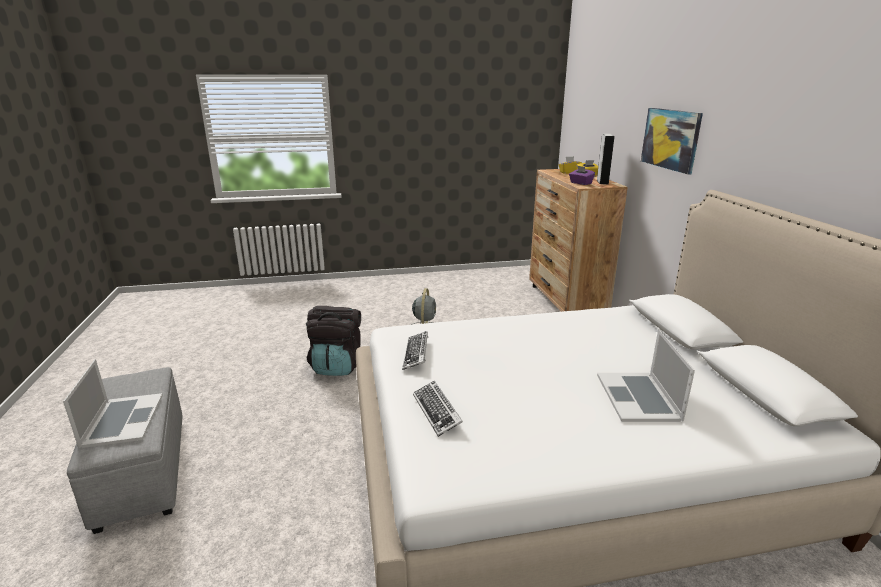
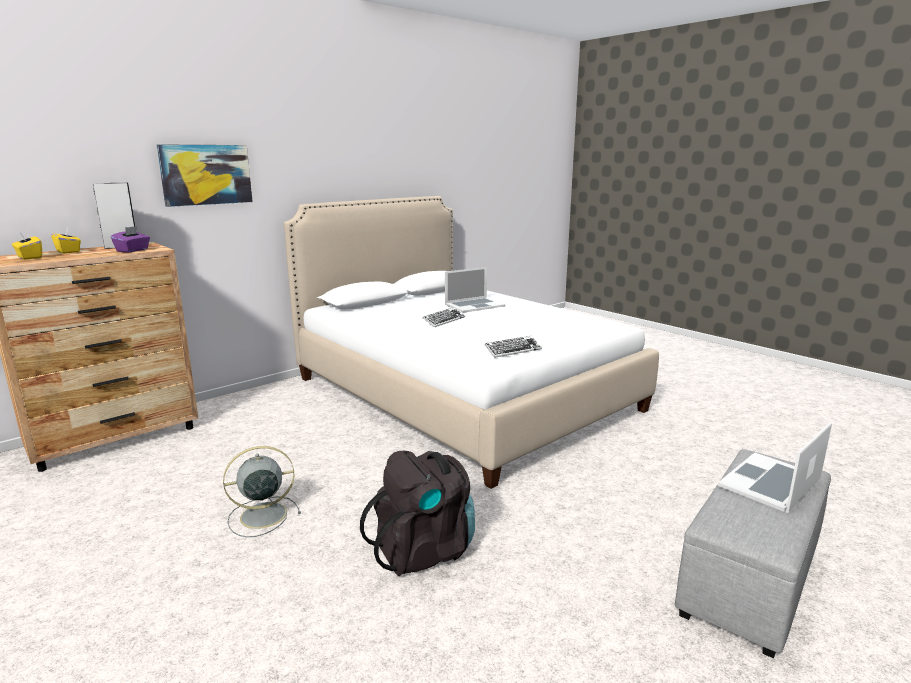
camera: 120 degrees left, 5 degrees down
keyboard [413,381,463,437] -> keyboard moved to [422,307,465,327]

